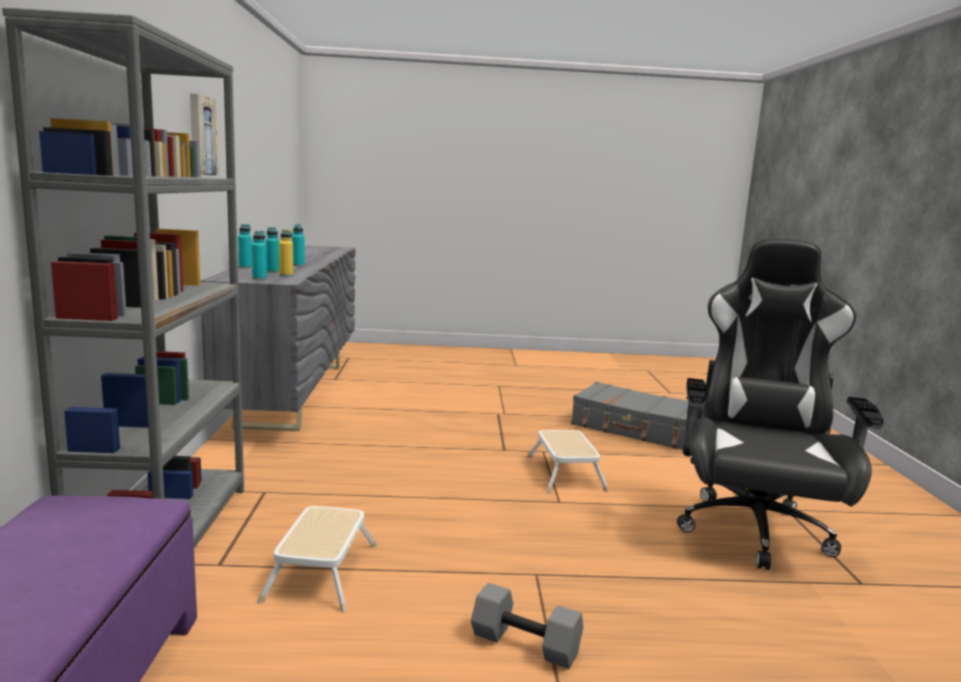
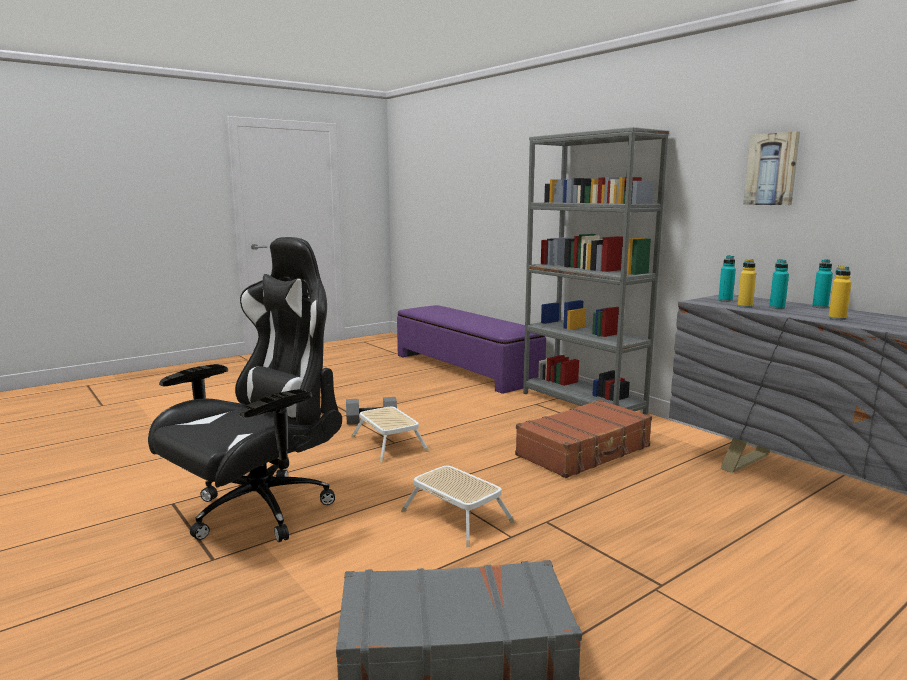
camera: 145 degrees right, 0 degrees up
beige step ladder [257,506,377,613] -> beige step ladder moved to [351,407,429,463]
turquoise bottle [292,224,305,266] -> yellow bottle [828,266,852,320]
black office chair [677,238,883,570] -> black office chair turned 120 degrees counterclockwise [148,237,342,542]
none -> brown suitcase [515,399,652,478]

